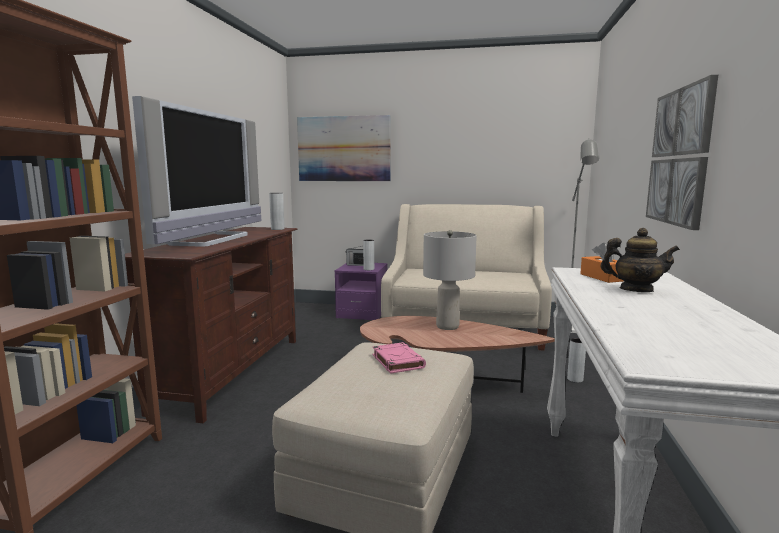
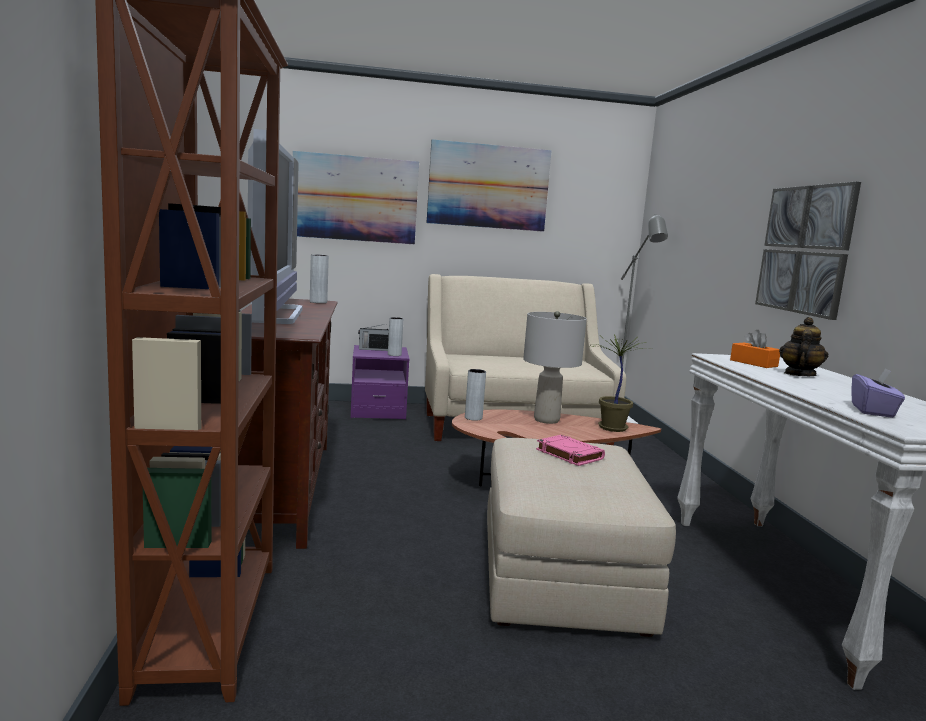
camera: 20 degrees left, 0 degrees up
grey vase [567,338,586,383] -> grey vase moved to [465,369,486,421]
teapot [600,228,680,292] -> teapot turned 60 degrees counterclockwise [779,317,828,376]
none -> picture [427,139,552,232]
none -> potted plant [592,334,648,432]
none -> purple tissue box [851,368,905,418]

